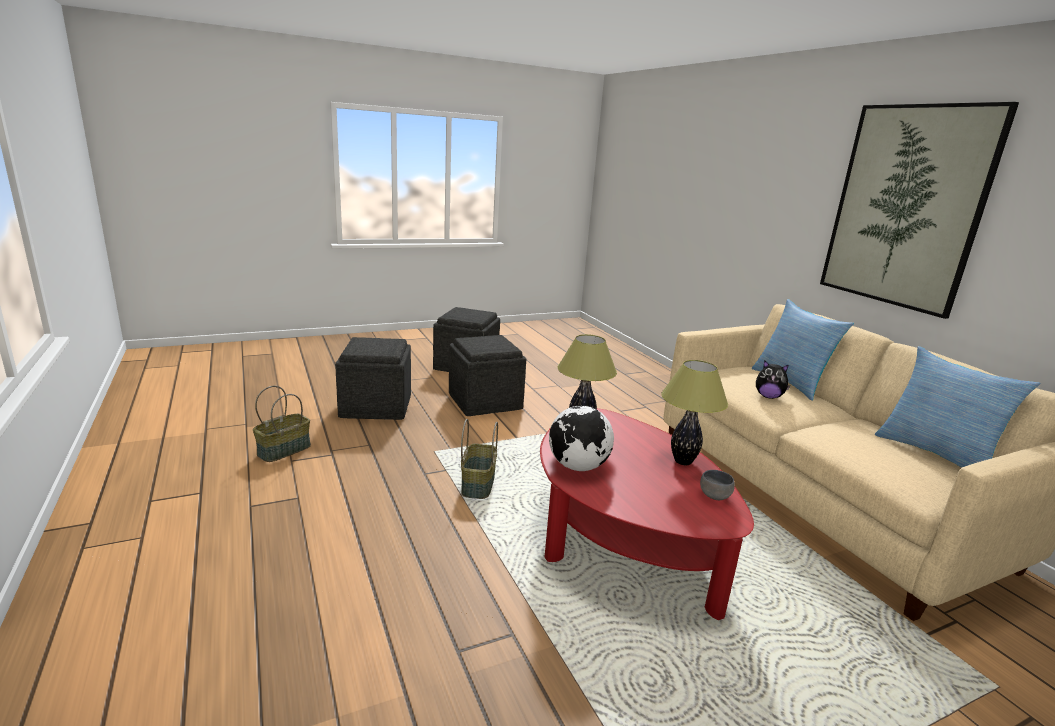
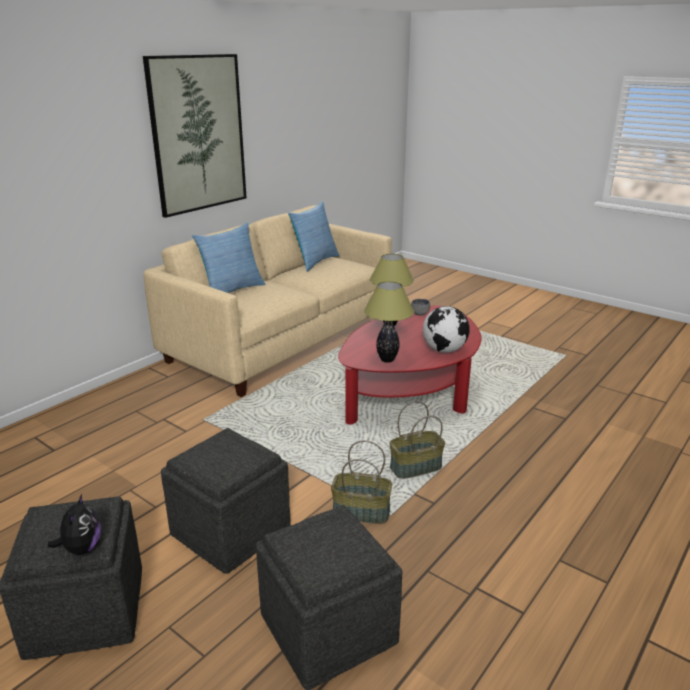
camera: 115 degrees left, 5 degrees up
basket [253,386,311,462] -> basket moved to [331,440,392,524]
plush toy [756,360,790,399] -> plush toy moved to [48,494,101,555]

